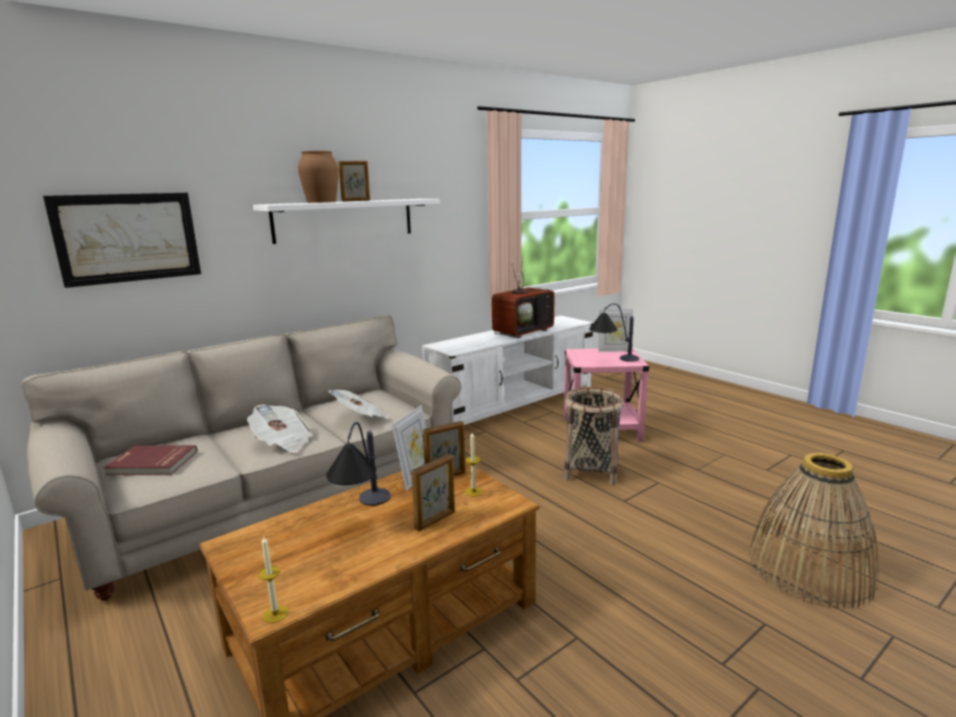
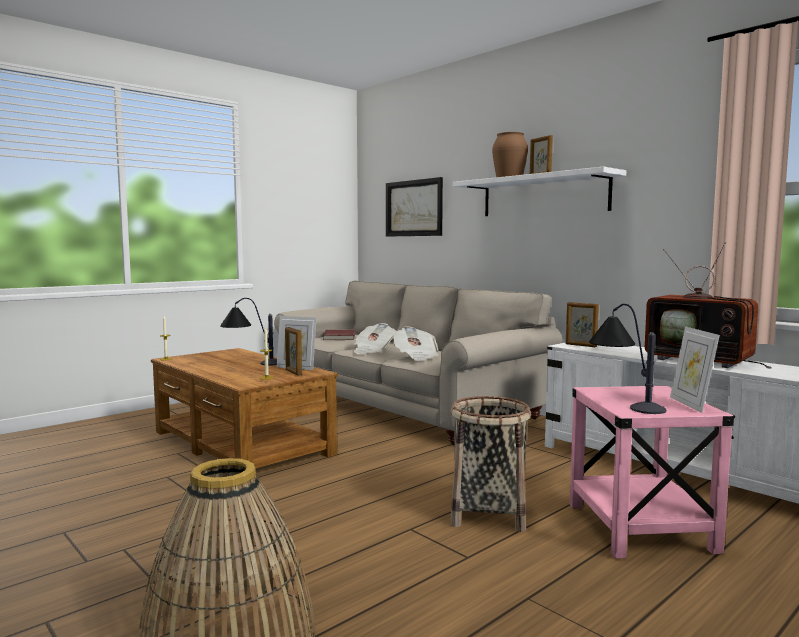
camera: 85 degrees right, 10 degrees down
picture frame [411,454,455,532] -> picture frame moved to [566,302,599,347]

